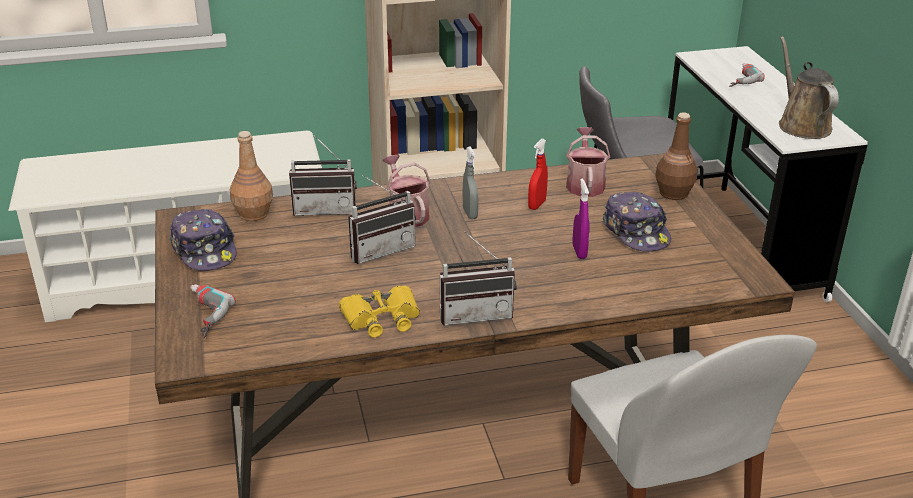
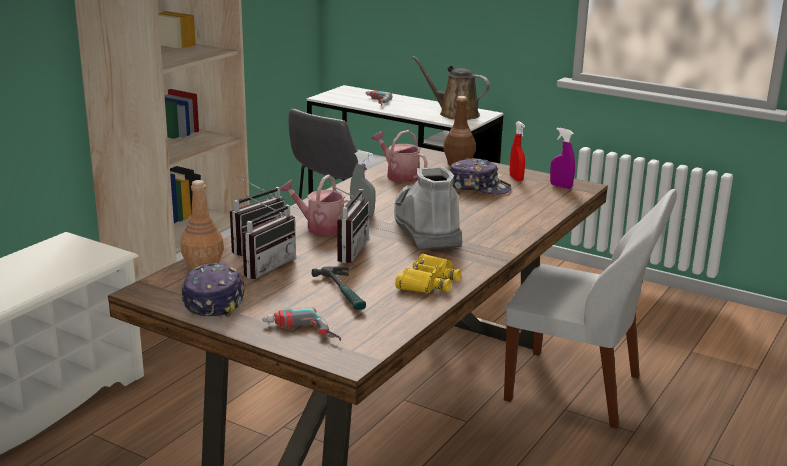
camera: 45 degrees left, 10 degrees down
cap [169,209,237,271] -> cap turned 105 degrees counterclockwise [181,263,246,317]
radio [440,231,517,325] -> radio moved to [242,194,296,279]
red spray bottle [528,139,548,210] -> red spray bottle moved to [510,121,525,181]
purple spray bottle [573,178,589,259] -> purple spray bottle moved to [550,128,575,189]
none -> hammer [312,266,366,310]
none -> grey boot [394,167,462,250]

